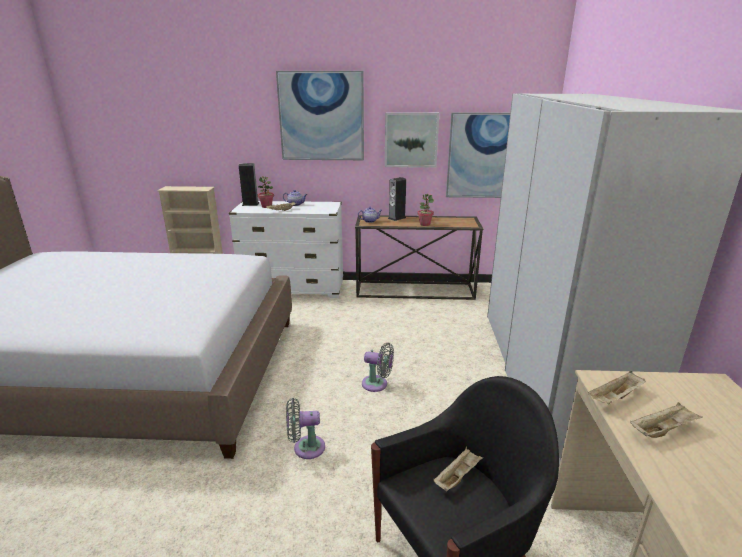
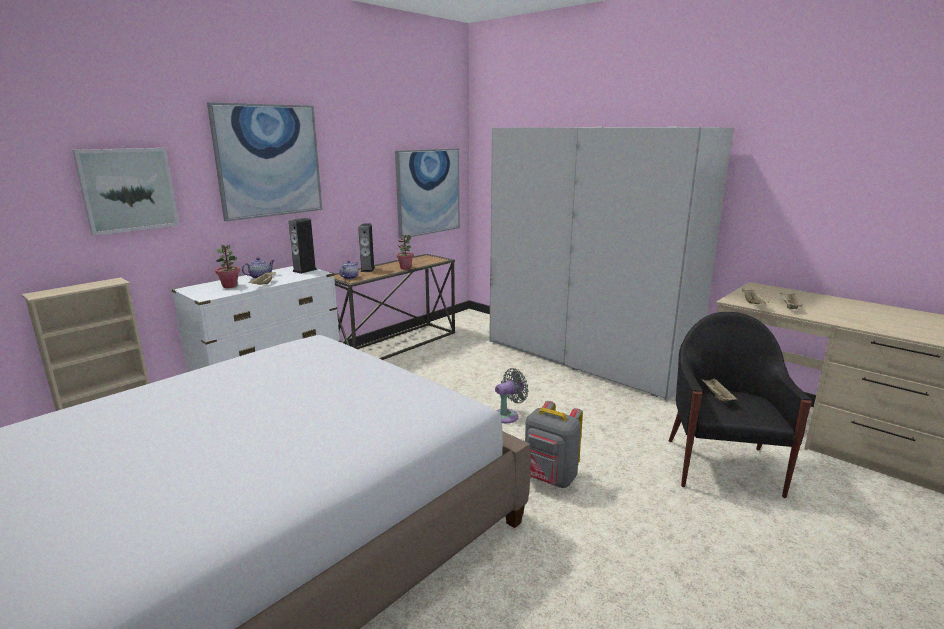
camera: 50 degrees left, 5 degrees down
speaker [239,163,259,206] -> speaker moved to [289,218,317,274]
grey fan [286,398,325,459] -> grey backpack [525,401,583,488]
picture [385,112,439,168] -> picture moved to [72,148,179,236]

